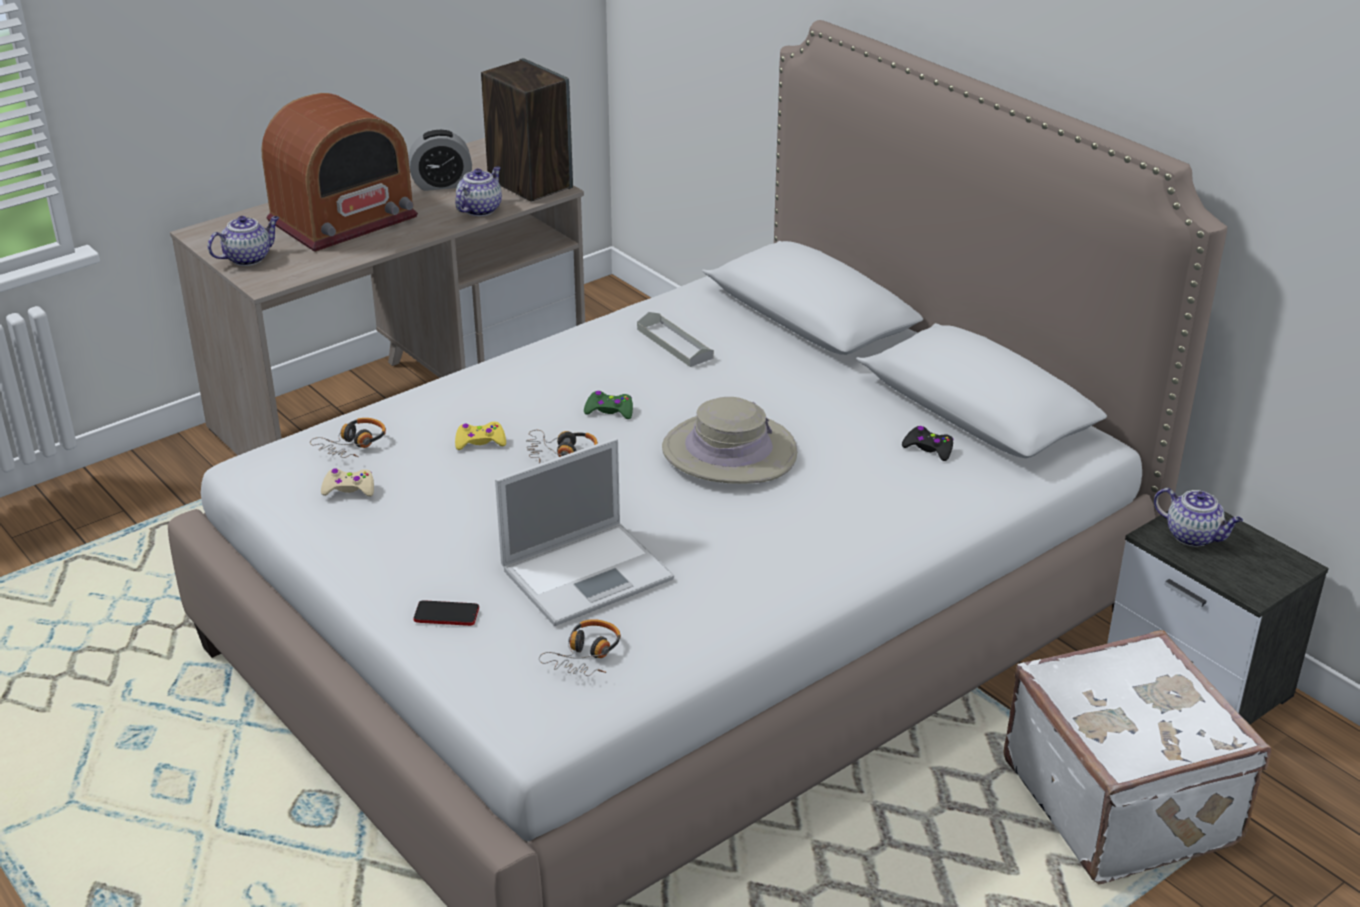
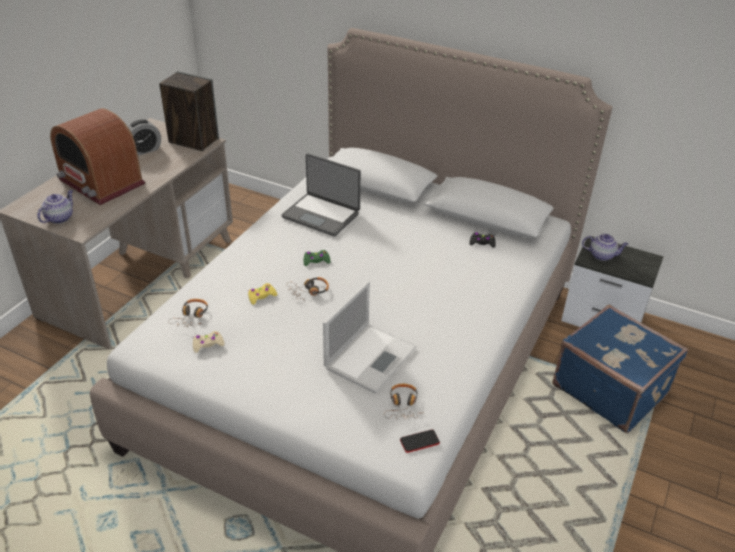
camera: 25 degrees left, 5 degrees up
radio [261,93,418,252] -> radio turned 105 degrees clockwise [50,108,145,205]
phone [413,600,479,626] -> phone moved to [400,430,440,453]
teapot [455,166,502,216] -> none
grey tray [637,312,714,367] -> laptop [281,153,361,236]
beige hat [662,397,798,484] -> none
white suitcase [1003,630,1271,884] -> blue suitcase [552,304,688,433]

